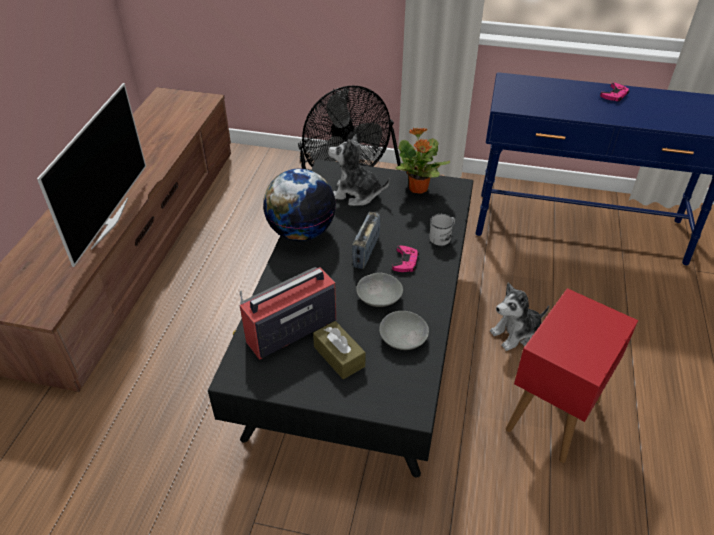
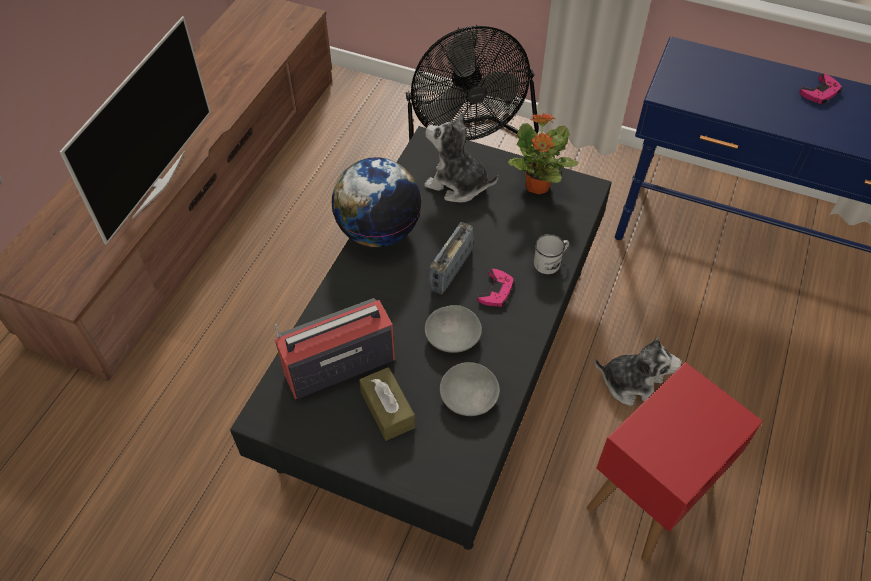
camera: 10 degrees right, 10 degrees up
plush toy [490,283,549,351] -> plush toy turned 150 degrees counterclockwise [595,337,682,406]

